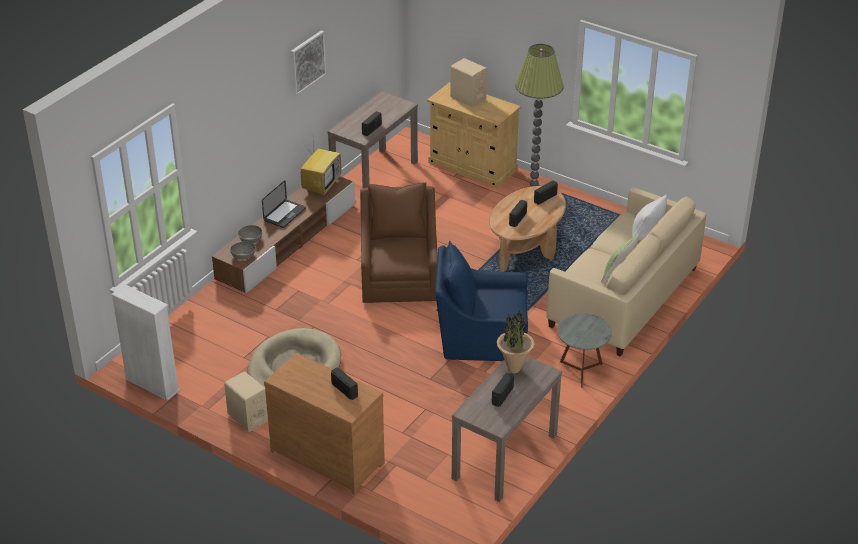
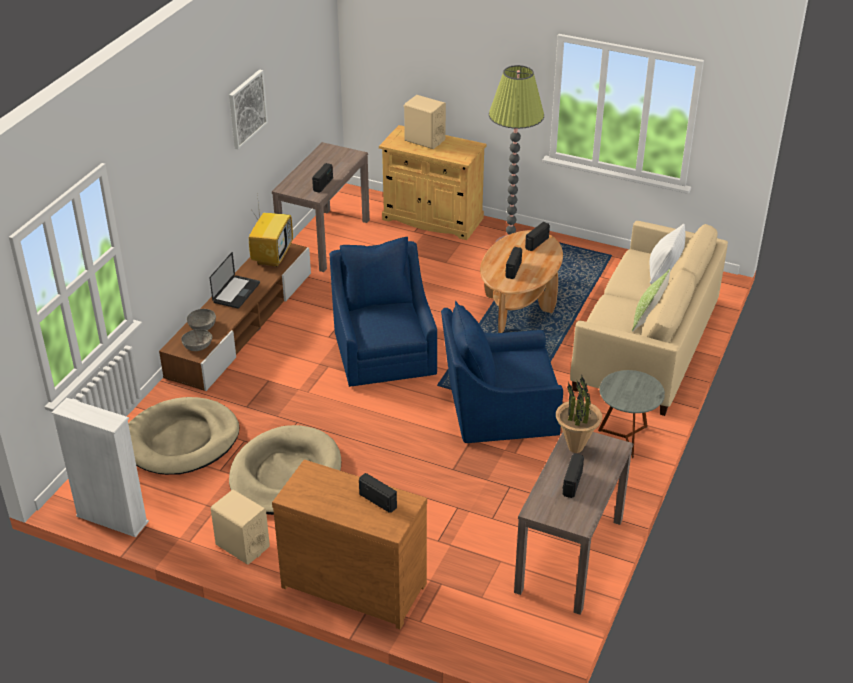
camera: 10 degrees left, 0 degrees up
brown armchair [360,182,438,303] -> blue armchair [329,237,437,387]
none -> beige dog bed [128,397,239,475]

